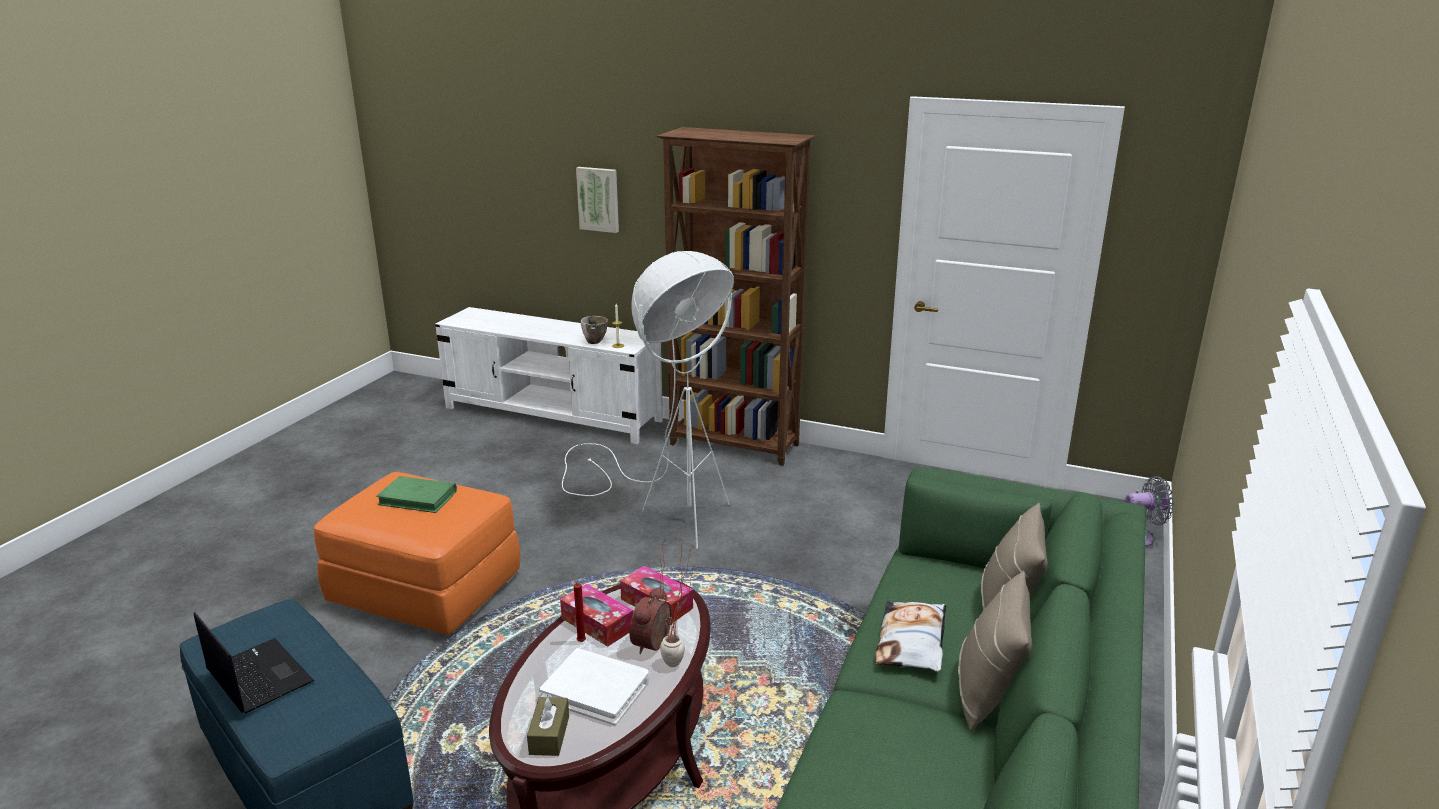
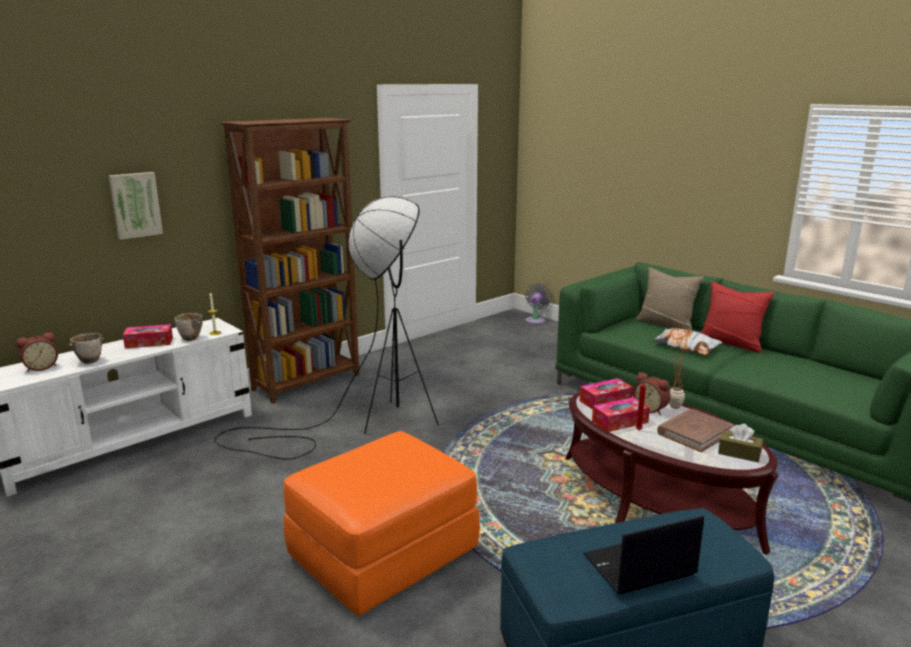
camera: 65 degrees left, 5 degrees down
green book [376,476,457,513] -> none
white book [539,648,650,726] -> brown book [657,409,734,452]
white floor lamp [562,251,734,549] -> black floor lamp [214,197,439,460]
beige pillow [958,571,1032,731] -> red pillow [700,282,774,353]
none -> alarm clock [16,332,58,372]
none -> bowl [69,333,105,364]
none -> tissue box [123,324,173,348]

